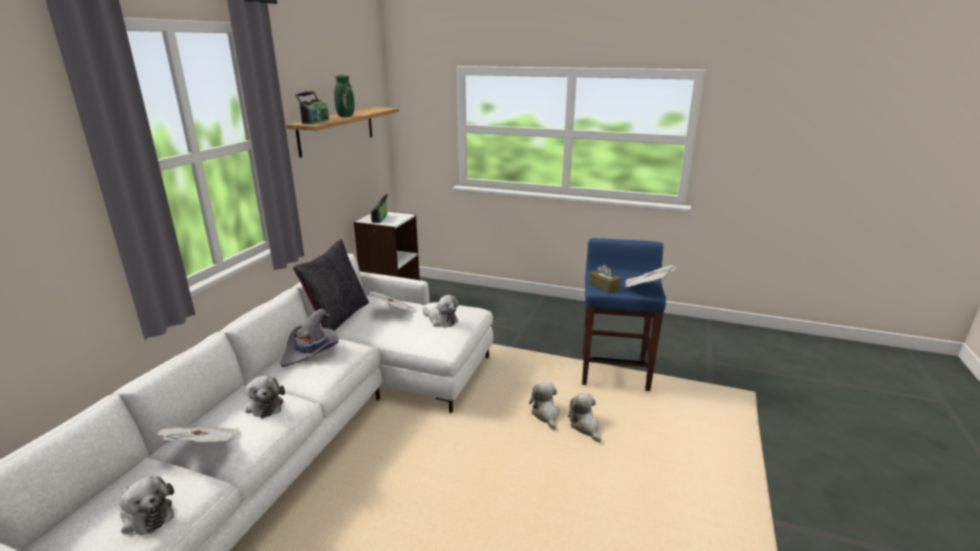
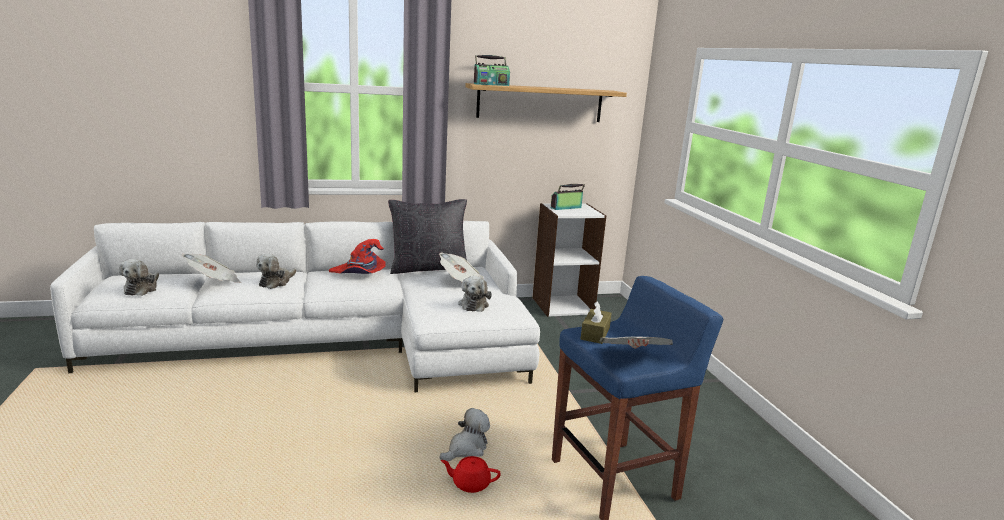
camera: 55 degrees right, 5 degrees down
grey hat [280,309,339,367] -> red hat [329,239,386,274]
green vase [334,75,354,117] -> none
plush toy [568,393,601,442] -> red teapot [441,456,501,493]

